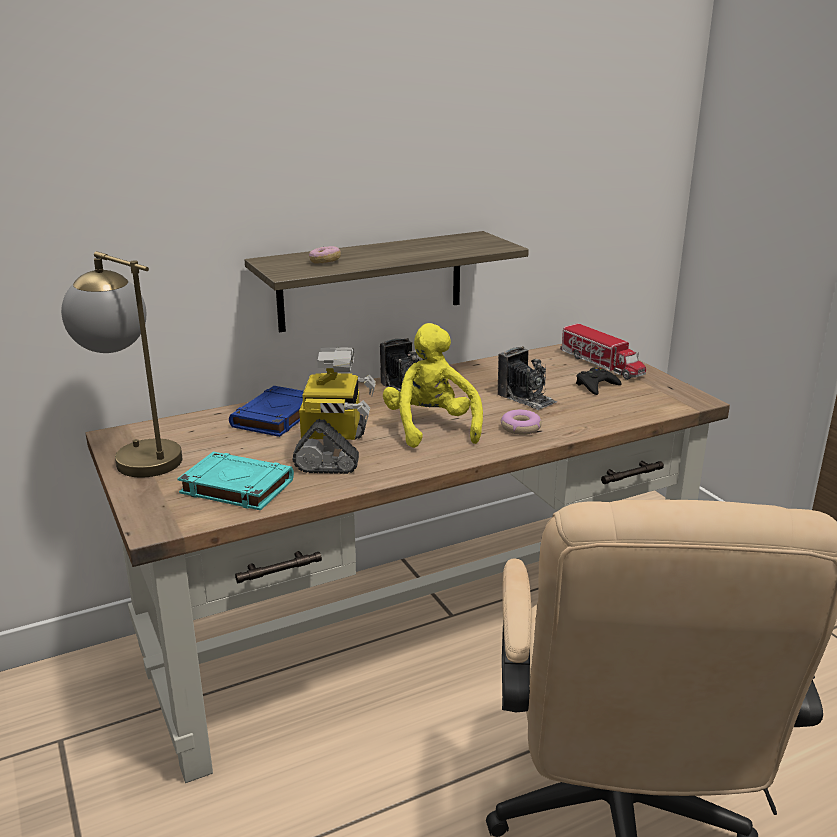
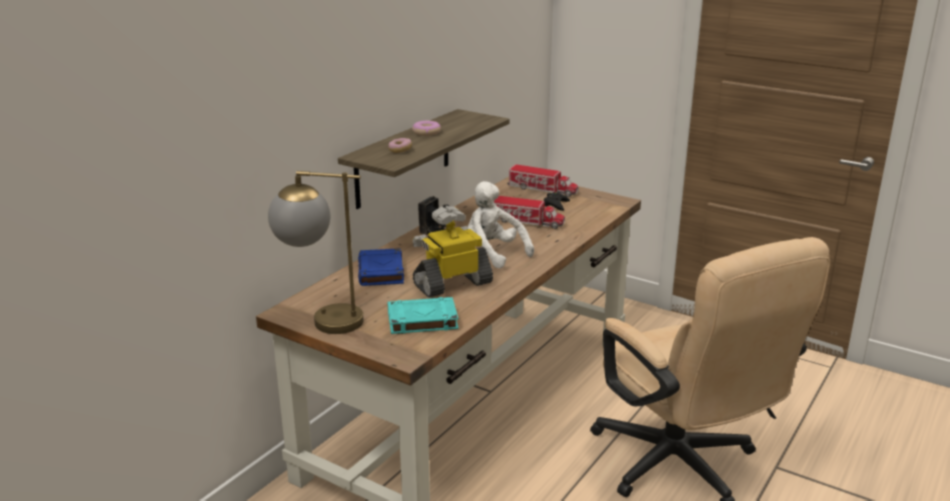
camera: 30 degrees left, 0 degrees up
toy robot [292,347,376,474] -> toy robot turned 90 degrees counterclockwise [413,206,493,297]
yellow plush toy [383,323,483,448] -> white plush toy [468,181,534,269]
camera [498,346,557,410] -> toy truck [494,196,565,229]
donut [501,410,542,435] -> donut moved to [412,121,441,136]

